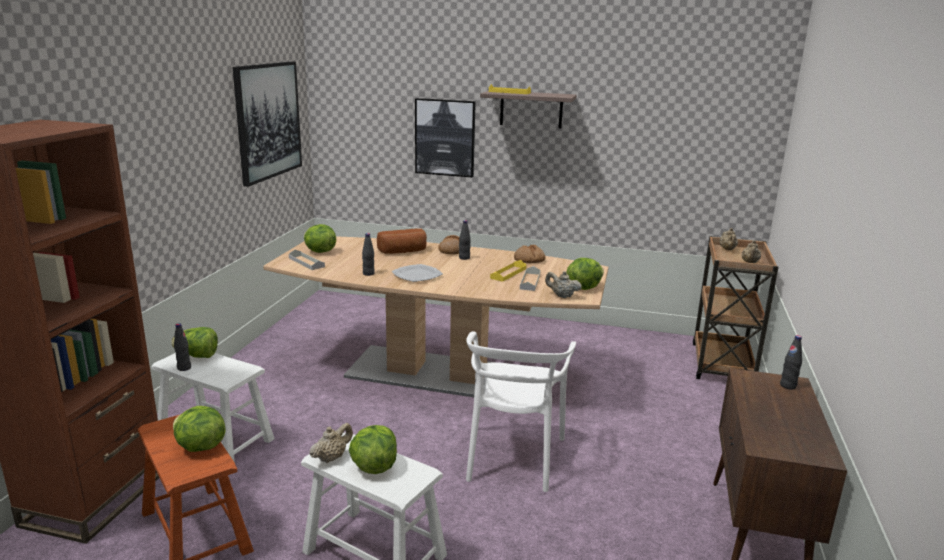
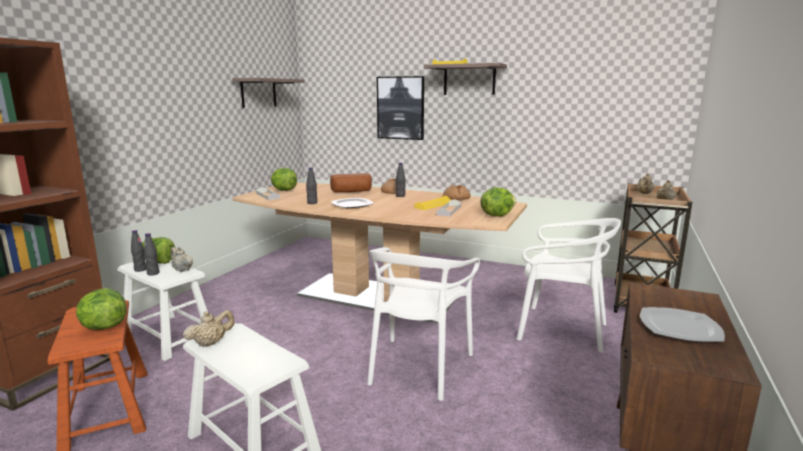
camera: 10 degrees right, 5 degrees down
picture [232,61,302,187] -> shelf [232,78,305,108]
lettuce [349,425,397,474] -> none
beige teapot [545,271,582,298] -> beige teapot moved to [170,247,193,272]
black bottle [780,335,802,390] -> black bottle moved to [144,233,159,276]
none -> white chair [516,218,621,353]
none -> plate [640,307,725,342]

